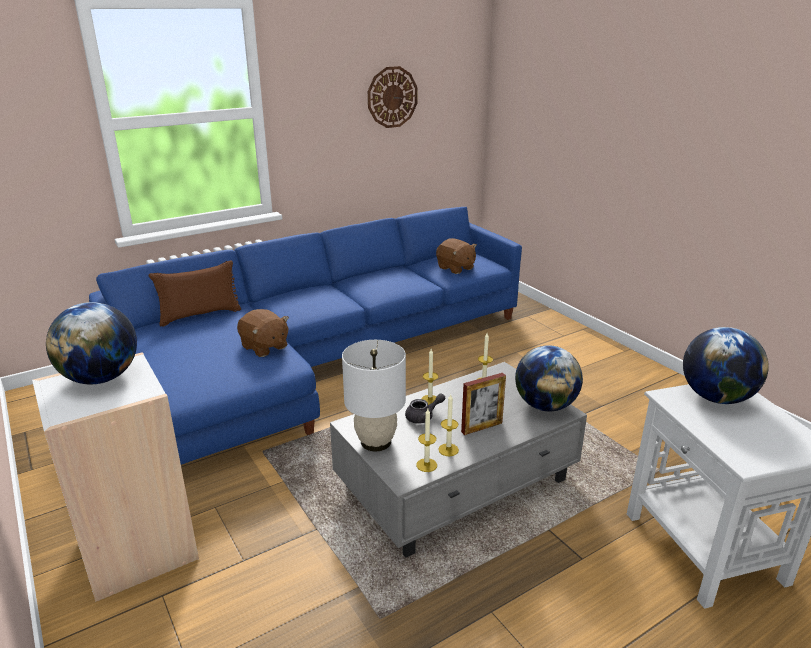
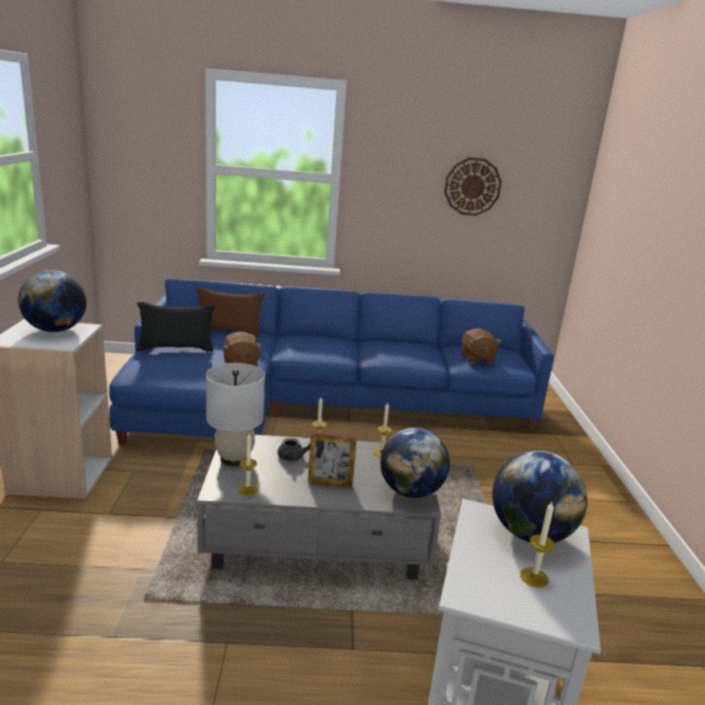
camera: 30 degrees right, 5 degrees down
candle [438,395,459,456] -> candle moved to [520,502,555,588]
none -> black pillow [137,302,215,352]

